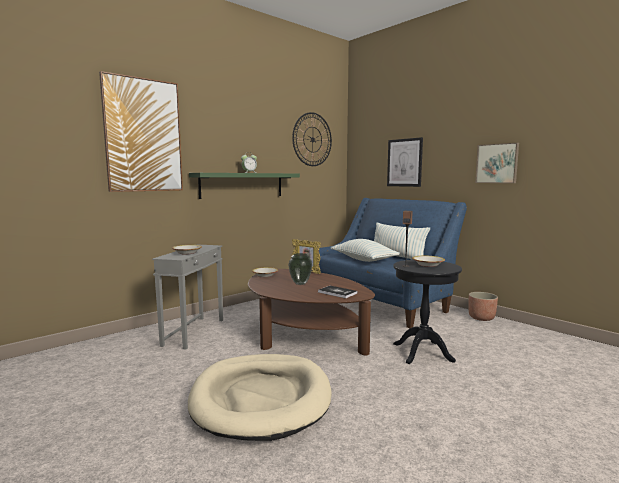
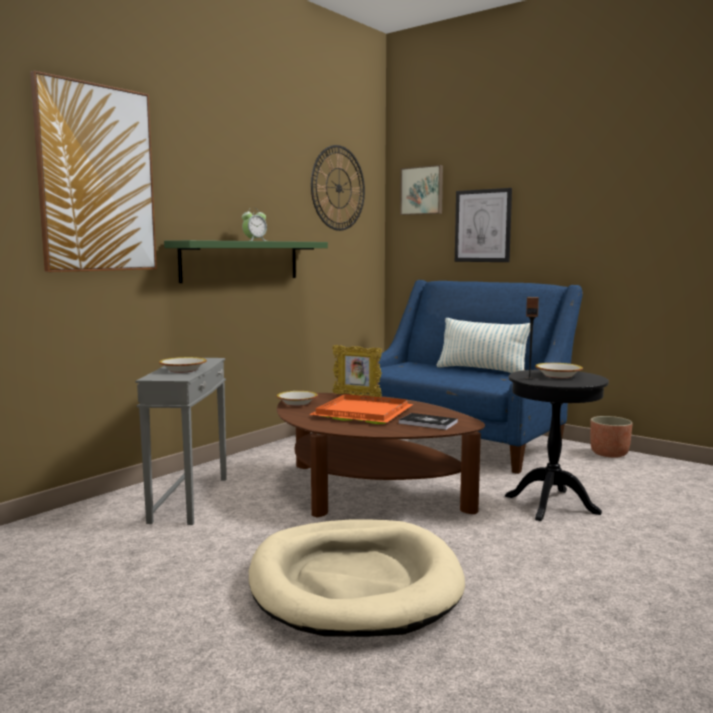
camera: 10 degrees left, 0 degrees up
vase [288,253,312,285] -> orange tray [309,394,413,424]
pillow [330,239,400,262] -> none
picture [475,143,519,183] -> picture moved to [400,165,443,215]

